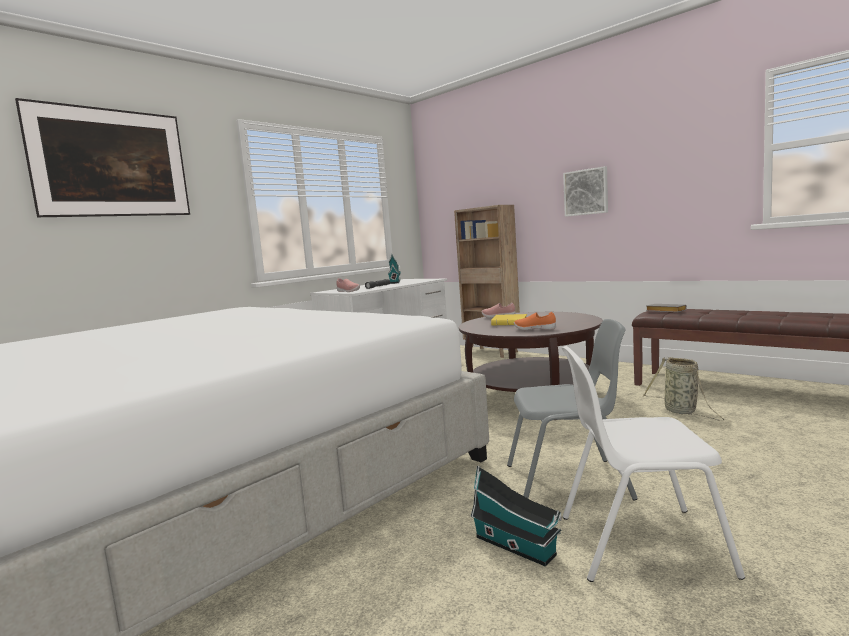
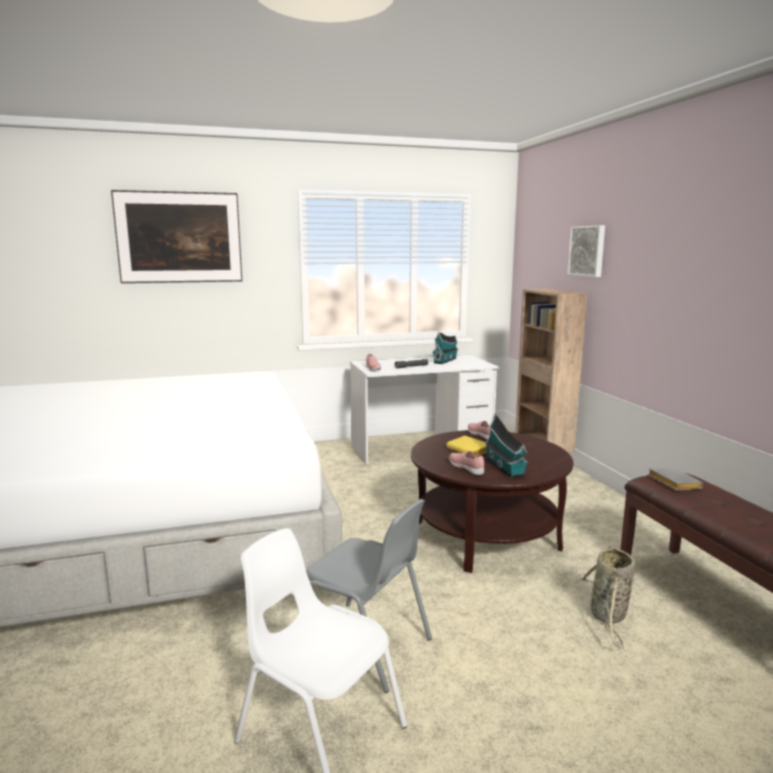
camera: 30 degrees right, 5 degrees up
toy house [470,465,562,567] -> toy house moved to [485,413,529,478]
orange shoe [514,312,556,330] -> pink shoe [449,451,484,475]
picture [563,166,608,217] -> picture moved to [567,225,605,277]

